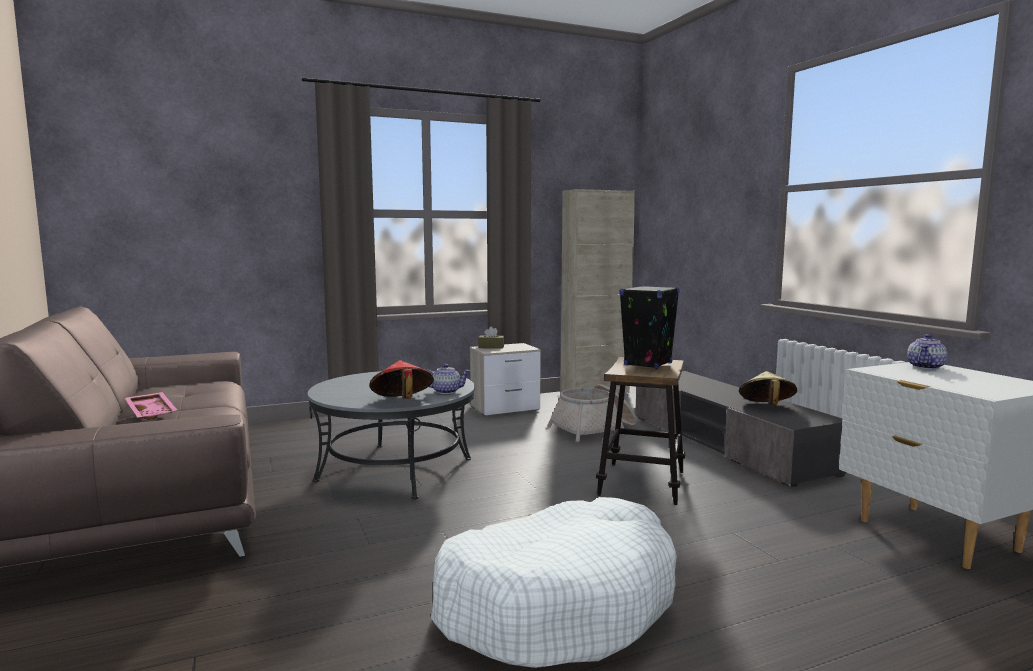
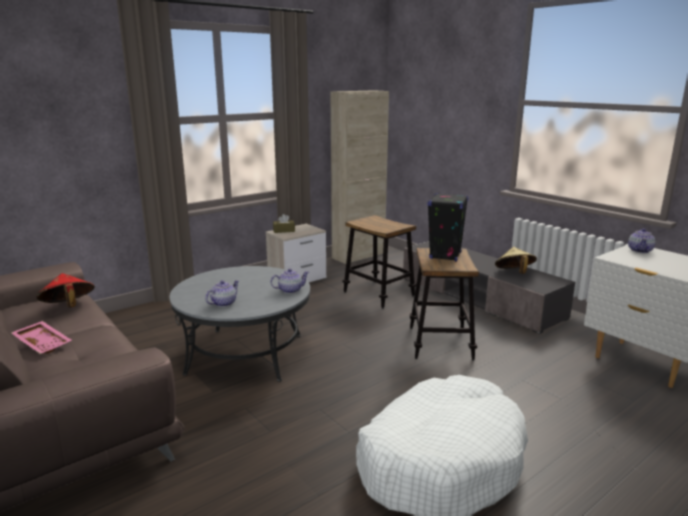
camera: 15 degrees left, 10 degrees up
red hat [369,360,434,399] -> red hat moved to [36,273,95,308]
basket [547,384,637,442] -> stool [342,215,416,309]
none -> teapot [205,280,239,307]

